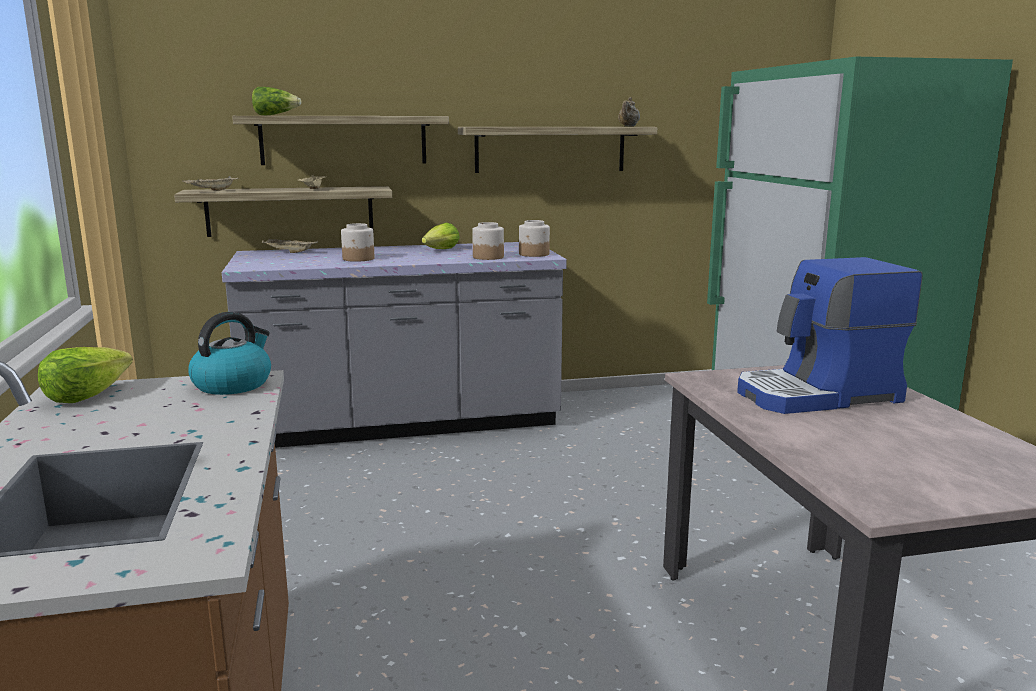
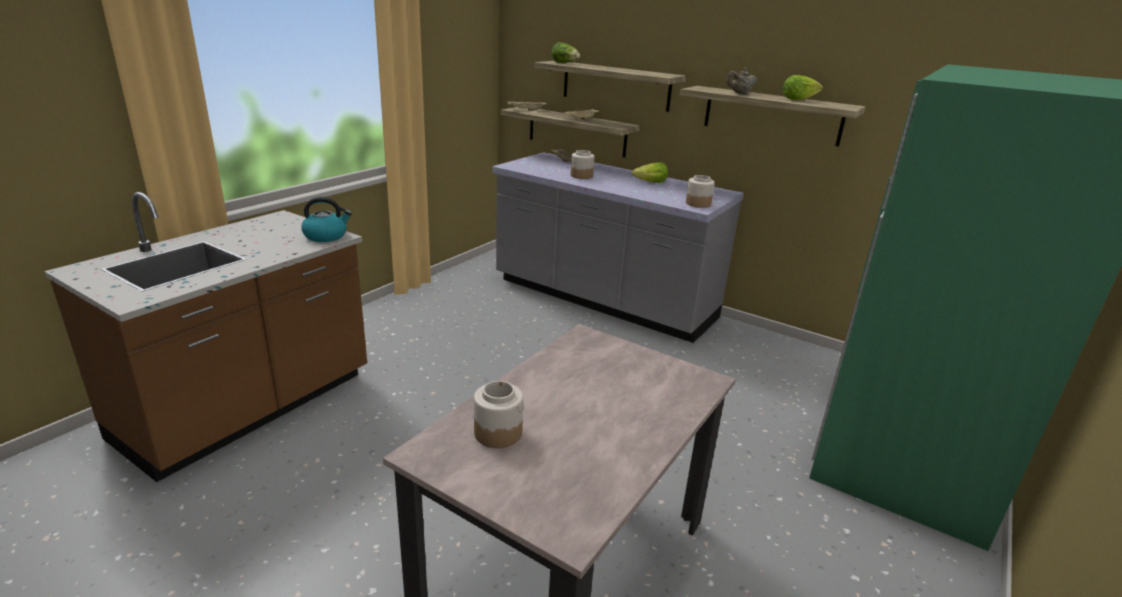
camera: 45 degrees right, 10 degrees up
lettuce [38,347,133,403] -> lettuce moved to [783,75,823,100]
jar [472,222,504,260] -> jar moved to [474,381,523,448]
beige teapot [618,97,640,126] -> beige teapot moved to [726,67,757,95]
coffee machine [737,257,923,414] -> none

